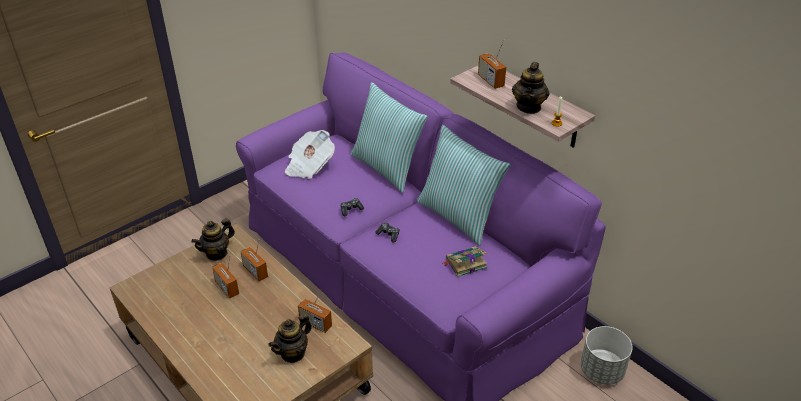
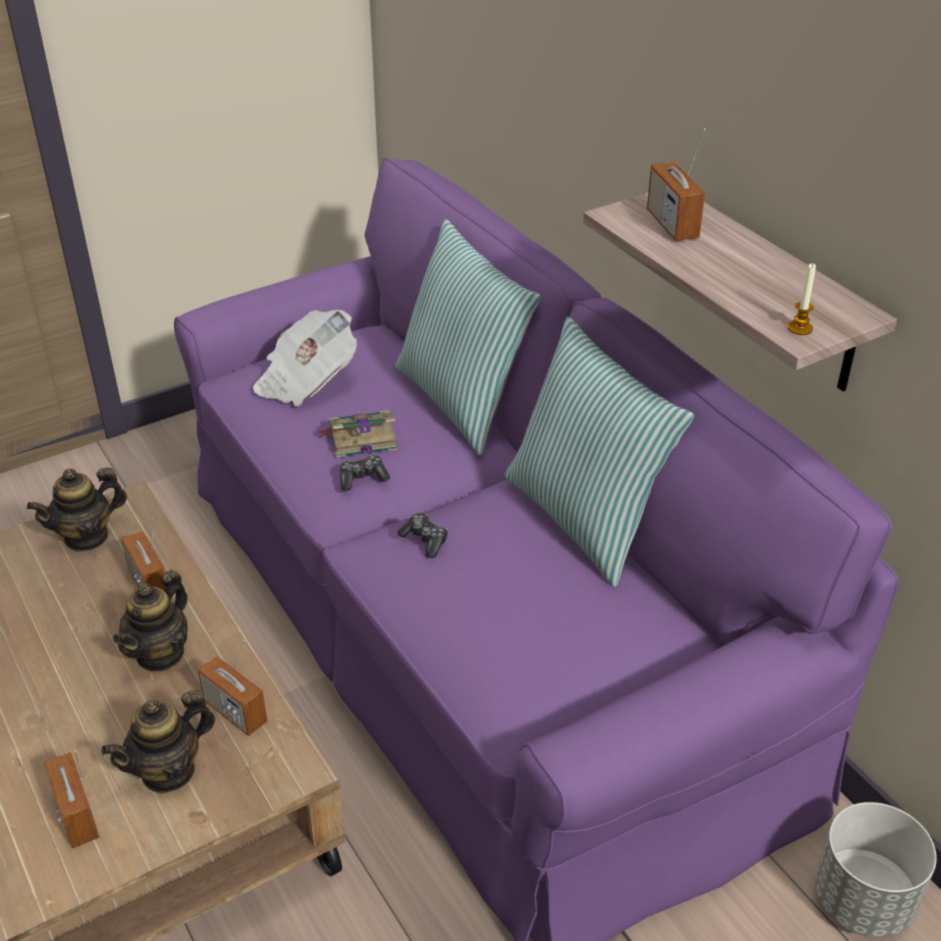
camera: 10 degrees right, 0 degrees up
radio [212,256,239,299] -> radio moved to [44,750,99,848]
book [443,246,487,277] -> book moved to [319,410,398,458]
teapot [512,62,550,114] -> teapot moved to [113,570,188,672]

